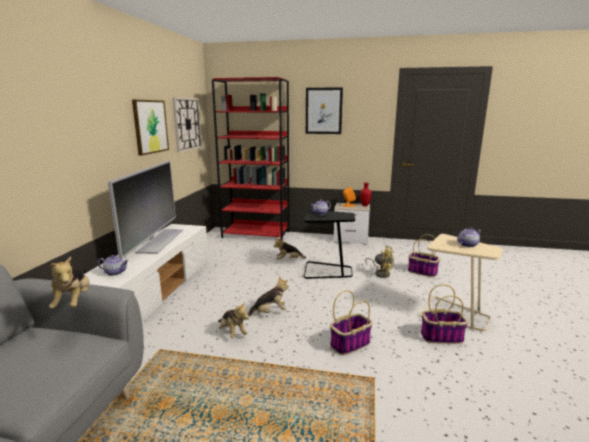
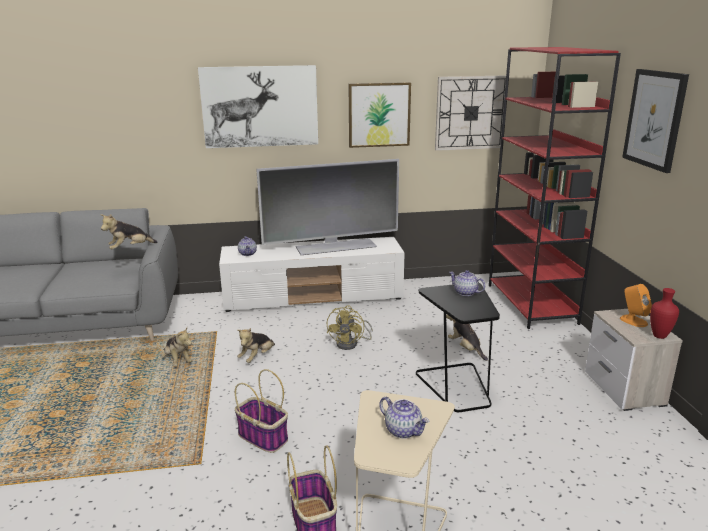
camera: 70 degrees right, 5 degrees up
plush toy [248,277,289,316] -> plush toy moved to [161,328,192,366]
yellow fan [365,245,394,278] -> yellow fan moved to [327,305,373,350]
basket [408,234,440,277] -> none
none -> picture [198,65,318,148]

